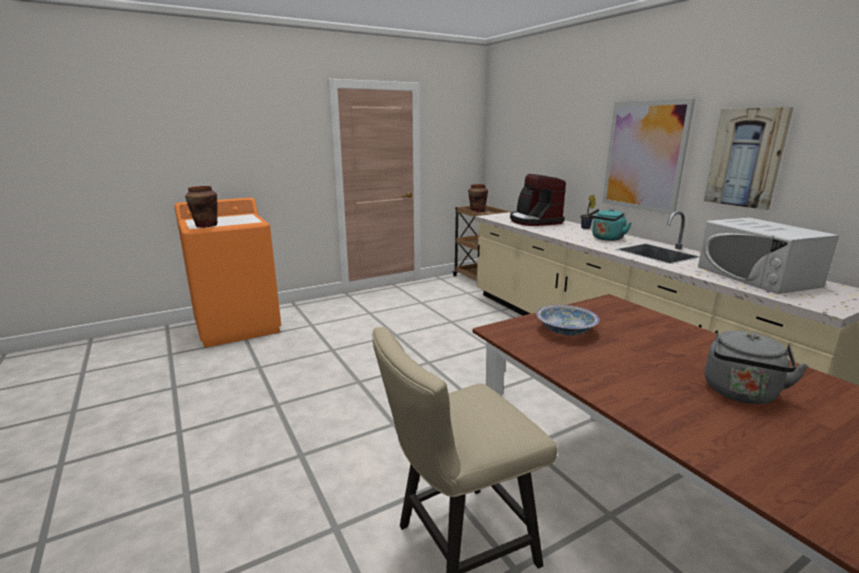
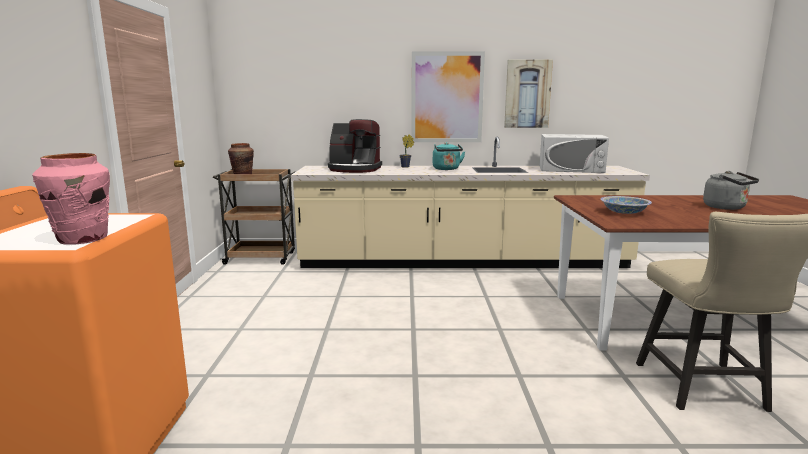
camera: 60 degrees left, 5 degrees down
brown vase [185,186,218,228] -> pink vase [32,153,110,245]

